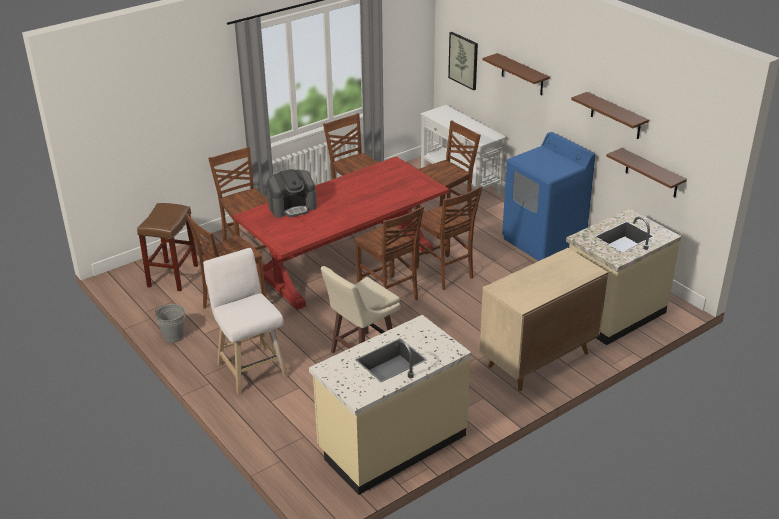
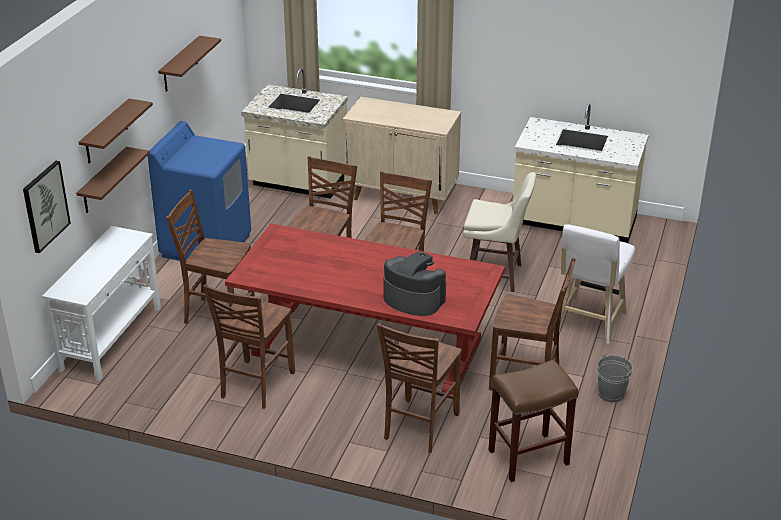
camera: 125 degrees left, 0 degrees up
brown shelf [606,148,687,198] -> brown shelf moved to [76,147,150,213]

